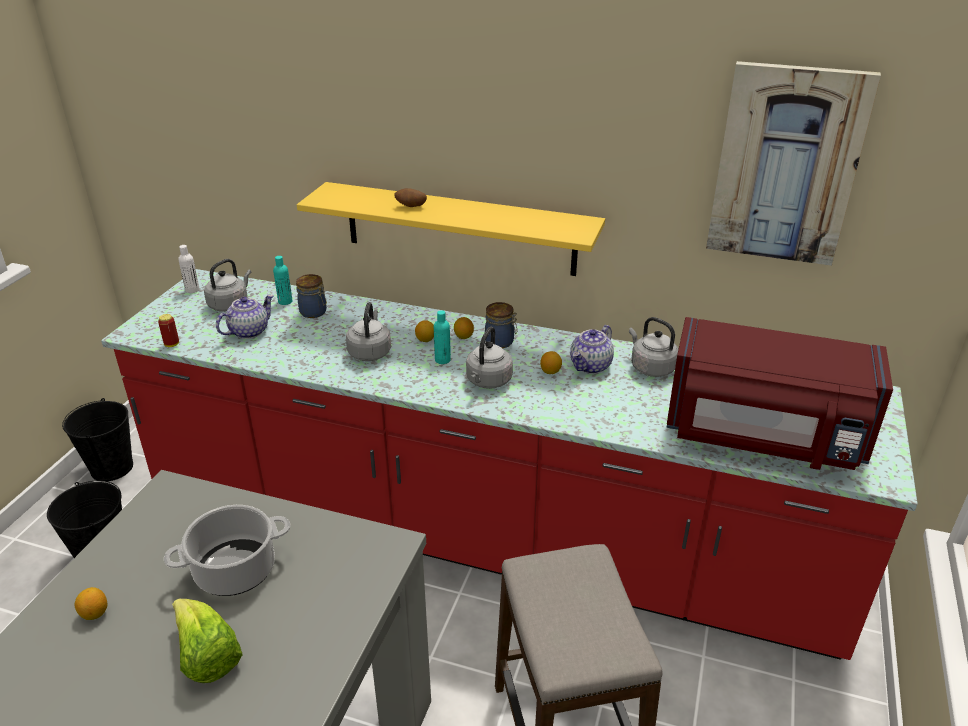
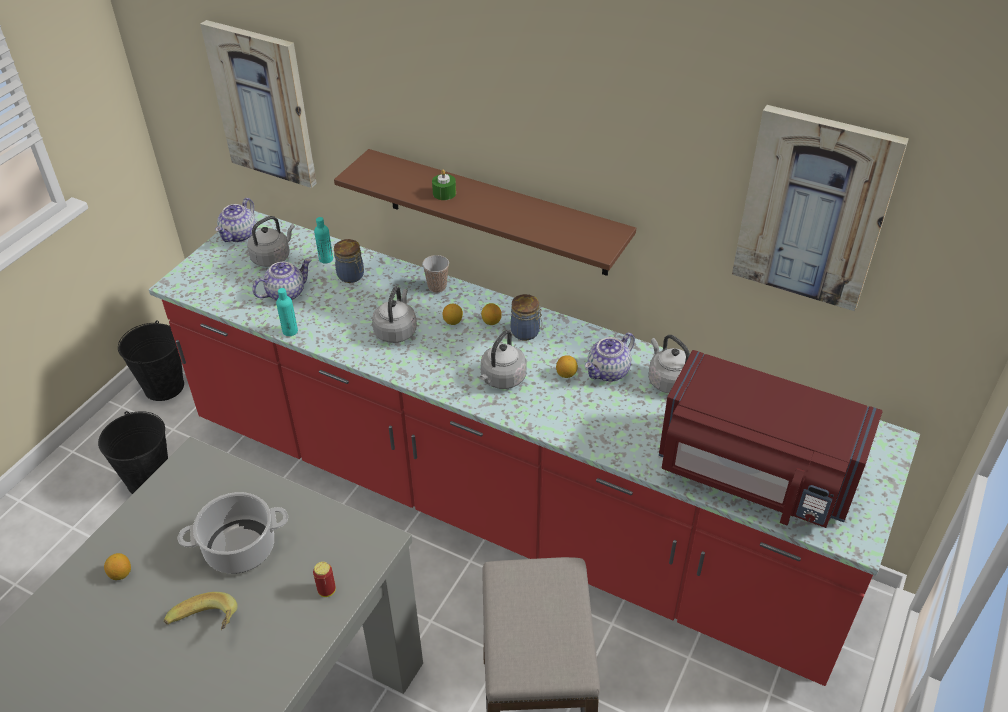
camera: 10 degrees right, 10 degrees up
can [158,314,179,347] -> can moved to [313,562,336,597]
lettuce [172,599,243,683] -> banana [164,592,238,630]
white bottle [178,245,200,293] -> teapot [215,198,256,242]
yellow shelf [297,182,605,276] -> brown shelf [334,149,636,276]
potato [394,188,427,207] -> green candle [432,169,456,200]
turquoise bottle [434,310,451,364] -> turquoise bottle moved to [276,288,298,336]
none -> picture [200,20,317,188]
none -> cup [422,255,449,293]

